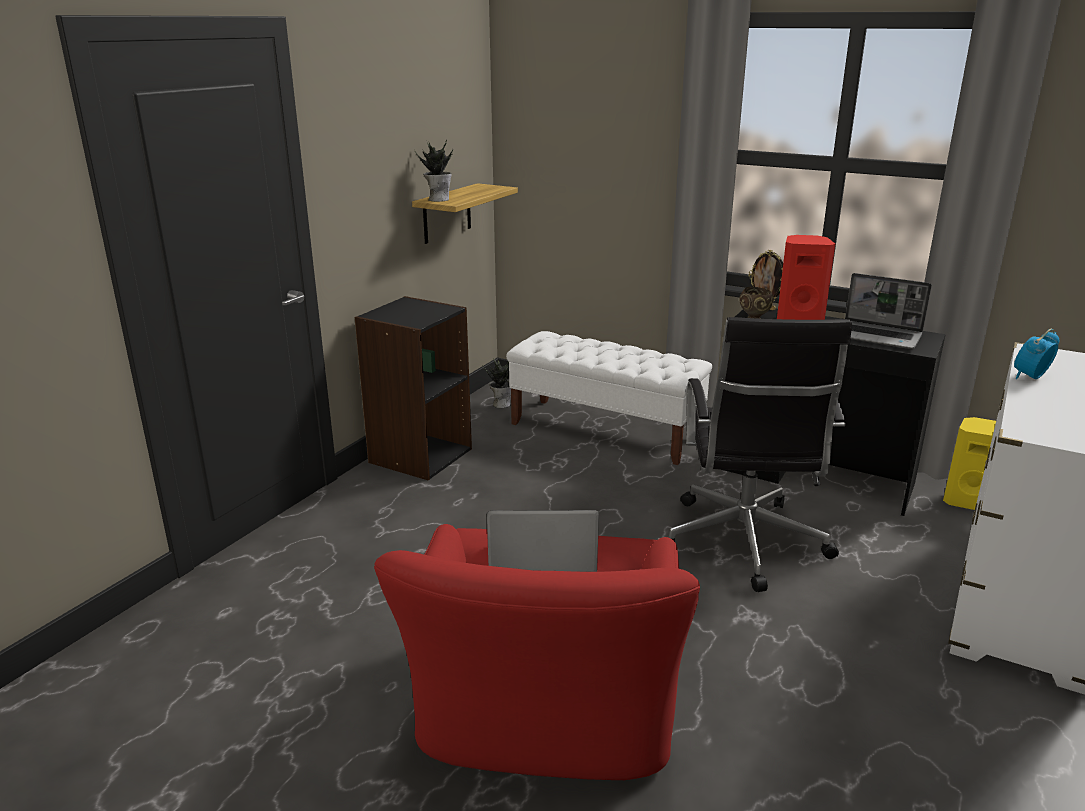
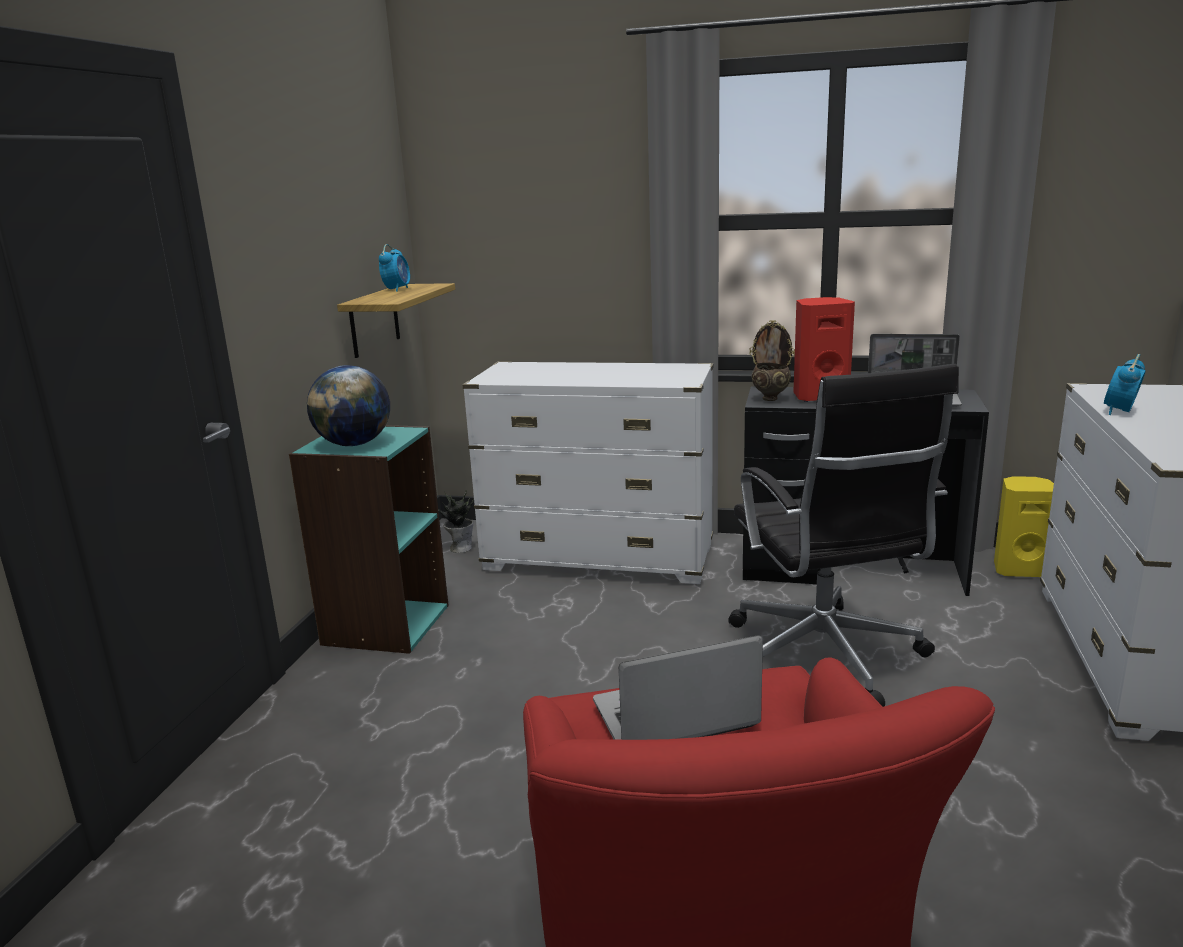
camera: 15 degrees left, 5 degrees down
black bookcase [355,296,472,480] -> turquoise bookcase [289,425,449,654]
potted plant [415,139,453,202] -> none
white bench [506,331,712,465] -> white dresser [463,361,714,584]
none -> globe [307,365,390,446]
none -> alarm clock [379,244,410,292]

